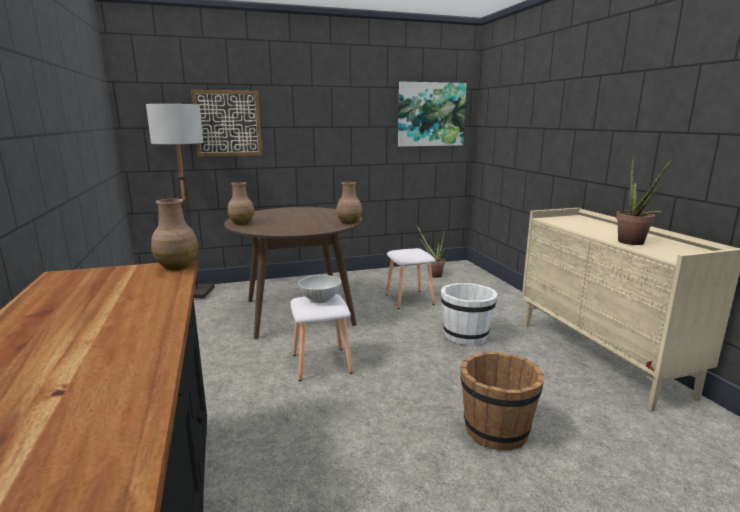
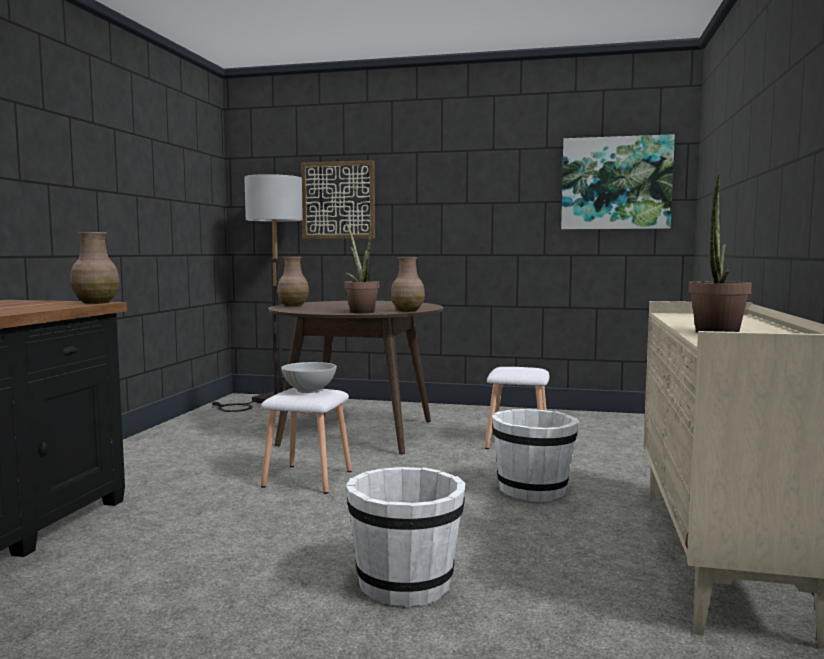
camera: 30 degrees right, 10 degrees down
potted plant [416,225,445,278] -> potted plant moved to [344,222,379,313]
brown bucket [460,352,544,450] -> white bucket [346,467,465,606]

